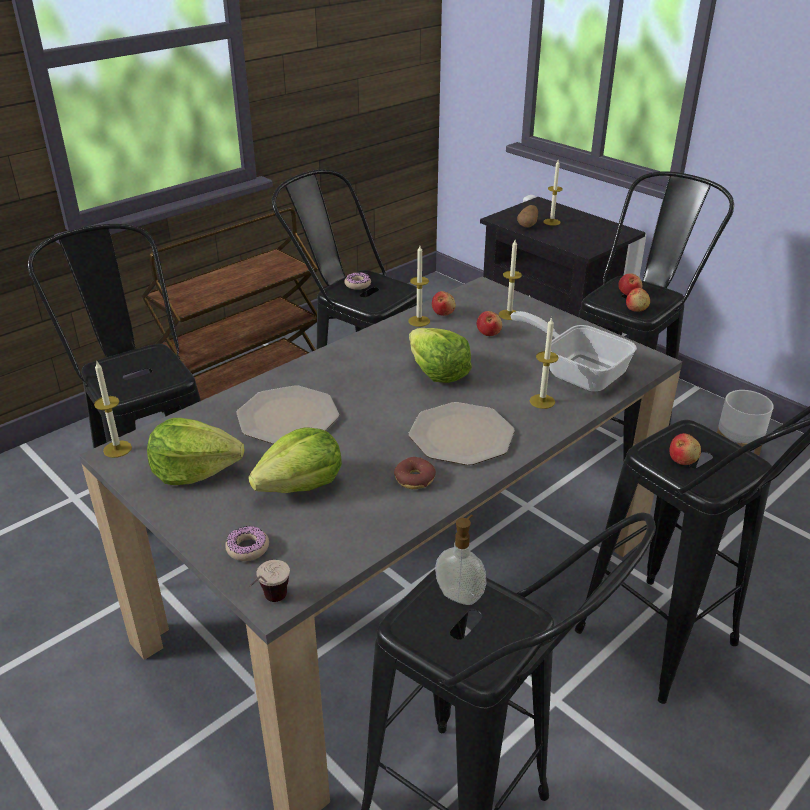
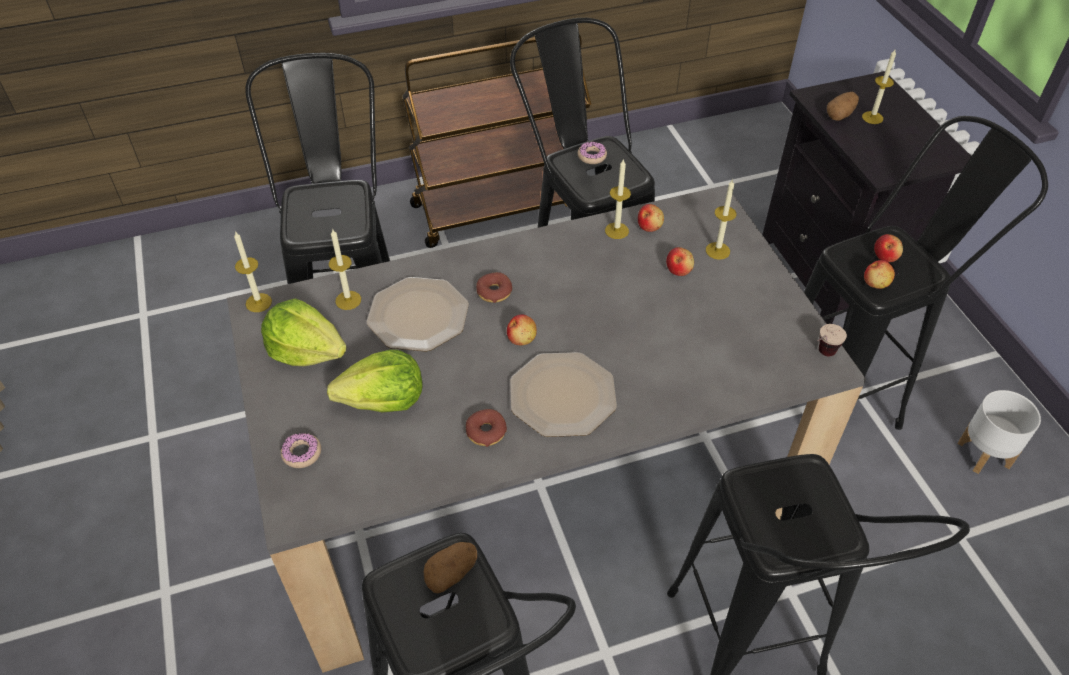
camera: 25 degrees right, 15 degrees up
cup [249,560,290,602] -> cup moved to [817,324,847,356]
lettuce [409,328,472,383] -> none
soap dispenser [435,515,486,605] -> potato [424,542,478,593]
frying pan [511,311,637,392] -> none
candle [530,317,559,409] -> candle moved to [329,230,361,310]
apple [670,433,701,465] -> apple moved to [507,314,537,345]
none -> donut [476,272,512,303]

